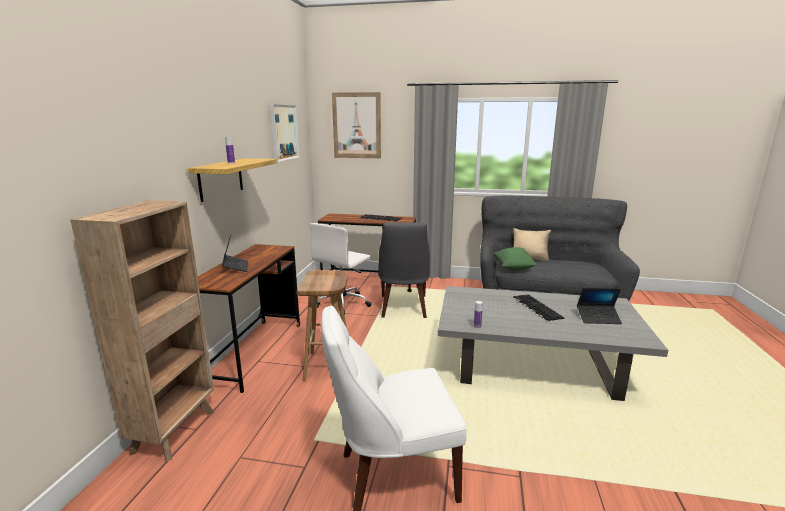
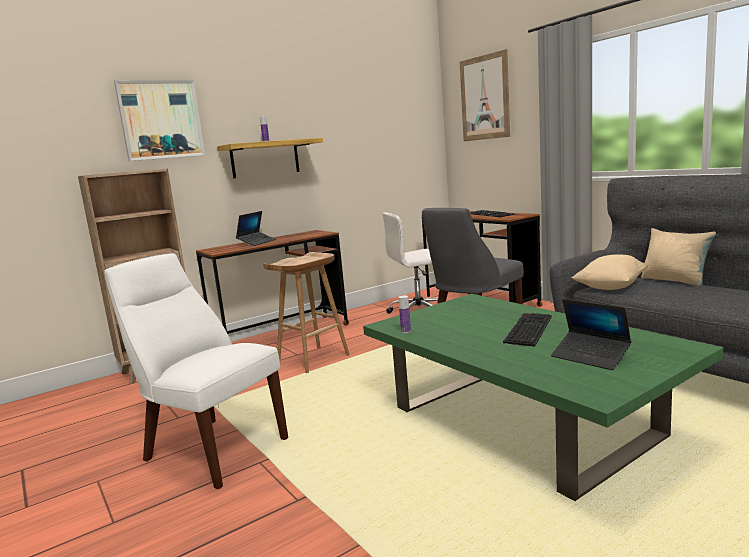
camera: 45 degrees right, 5 degrees down
picture [270,104,300,162] -> picture moved to [114,80,205,161]
grey coffee table [438,286,668,401] -> green coffee table [363,294,723,501]
green pillow [493,247,537,271] -> beige pillow [571,254,648,290]

